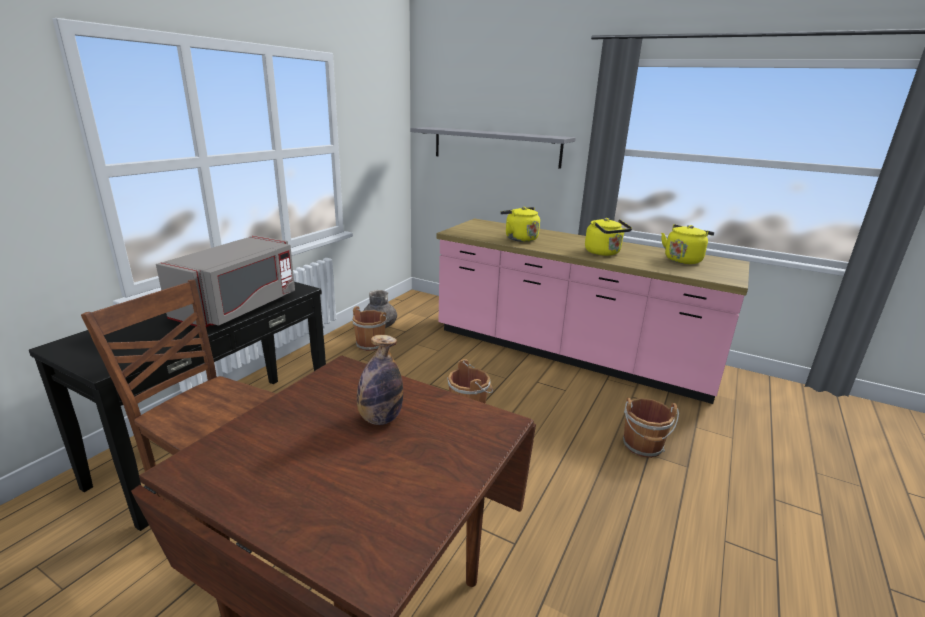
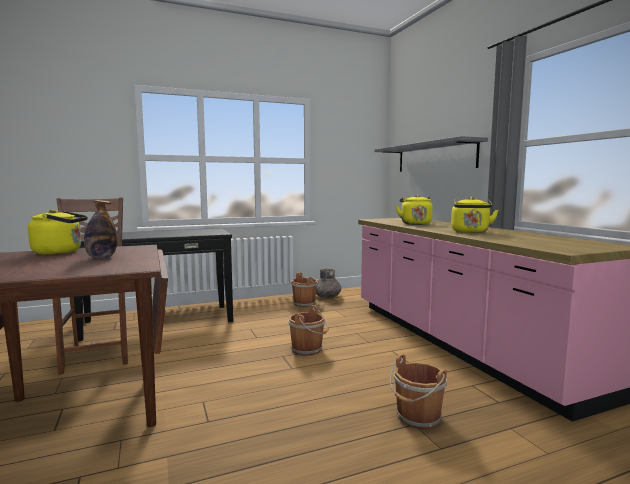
camera: 40 degrees right, 15 degrees down
grey microwave [156,235,295,327] -> none
yellow kettle [661,224,714,264] -> yellow kettle moved to [28,209,88,255]

